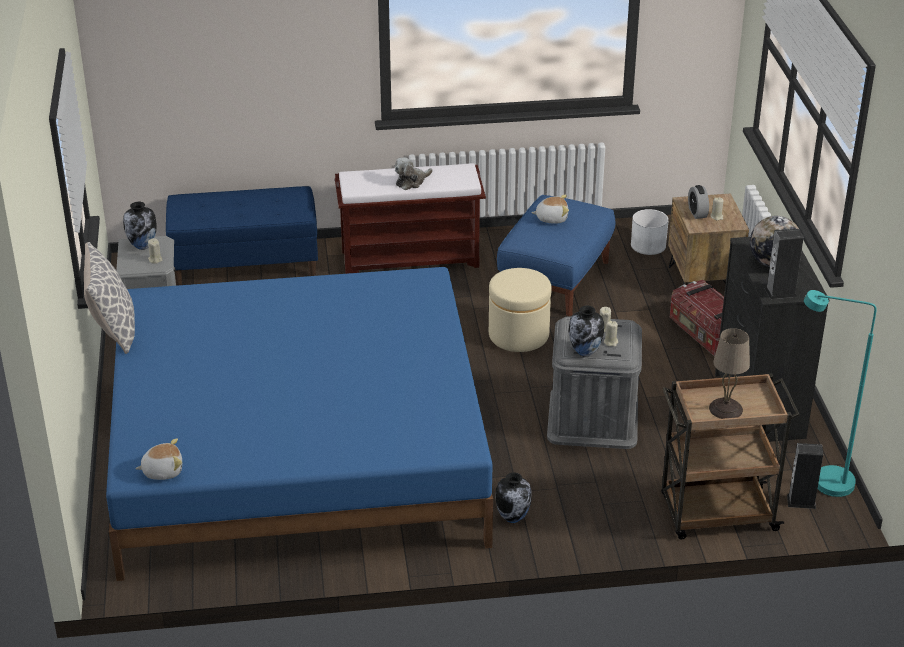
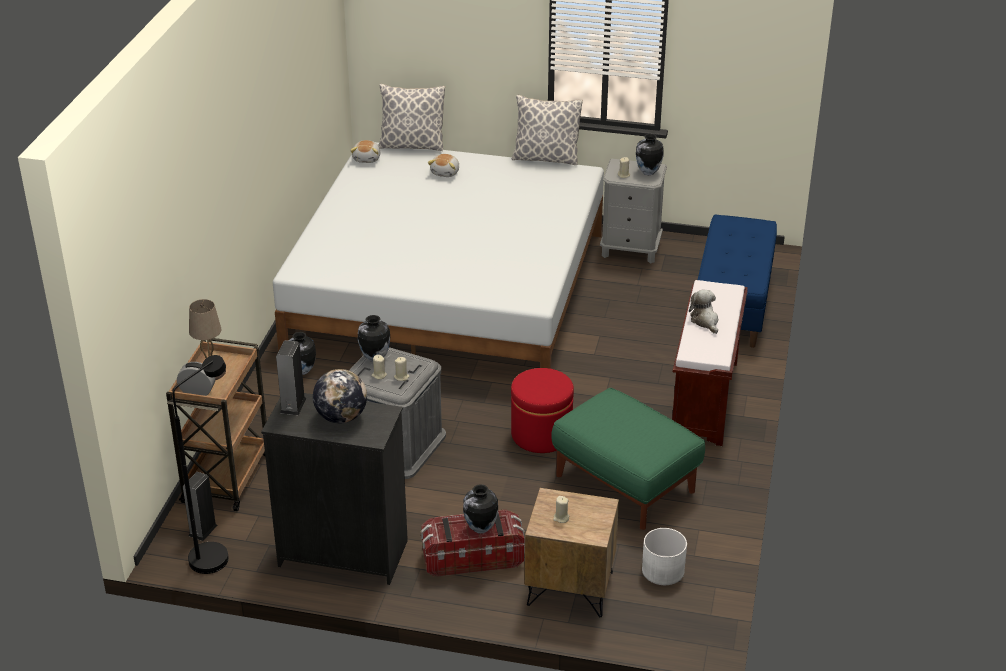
camera: 110 degrees right, 0 degrees up
blue bed [106,267,493,581] -> white bed [273,142,604,369]
beige ottoman [489,268,552,352] -> red ottoman [511,368,574,453]
blue ottoman [497,195,615,316] -> green ottoman [551,388,705,530]
plush toy [531,195,569,224] -> plush toy moved to [428,154,459,177]
alarm clock [688,185,709,219] -> alarm clock moved to [177,362,215,396]
turquoise floor lamp [804,290,877,497] -> black floor lamp [172,355,229,574]
none -> pillow [378,84,445,151]
none -> vase [463,484,498,534]

